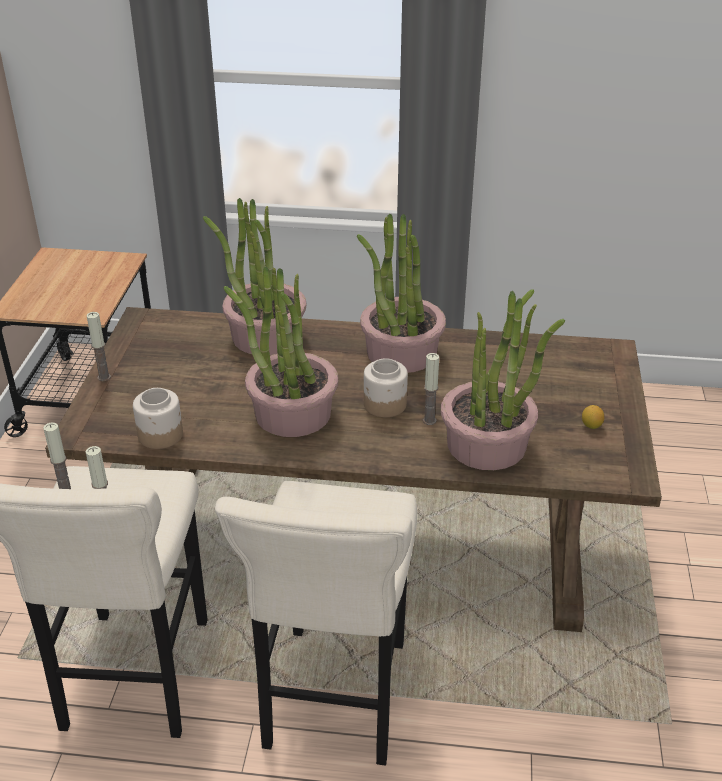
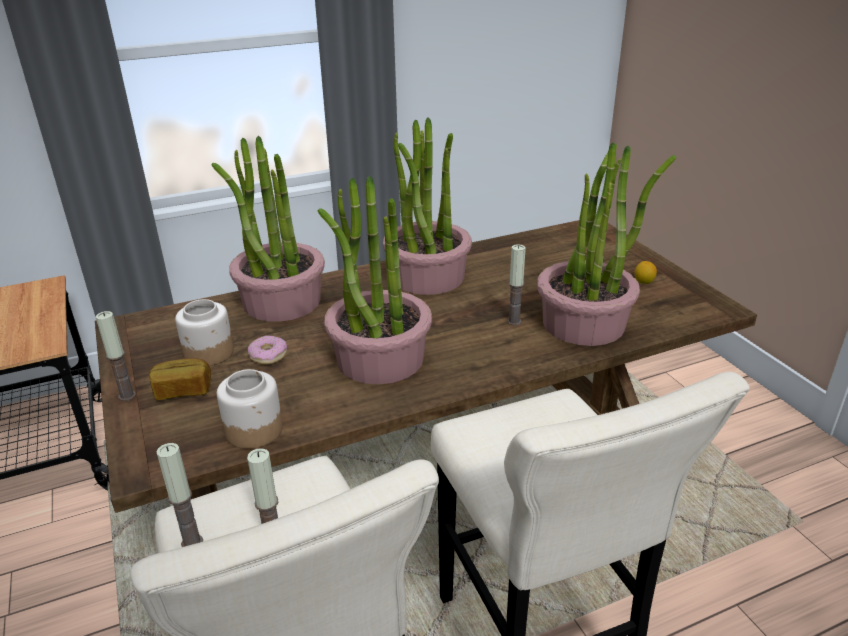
camera: 30 degrees left, 5 degrees down
jar [364,358,408,417] -> jar moved to [175,299,234,366]
none -> bread [149,358,211,400]
none -> donut [248,336,287,364]

